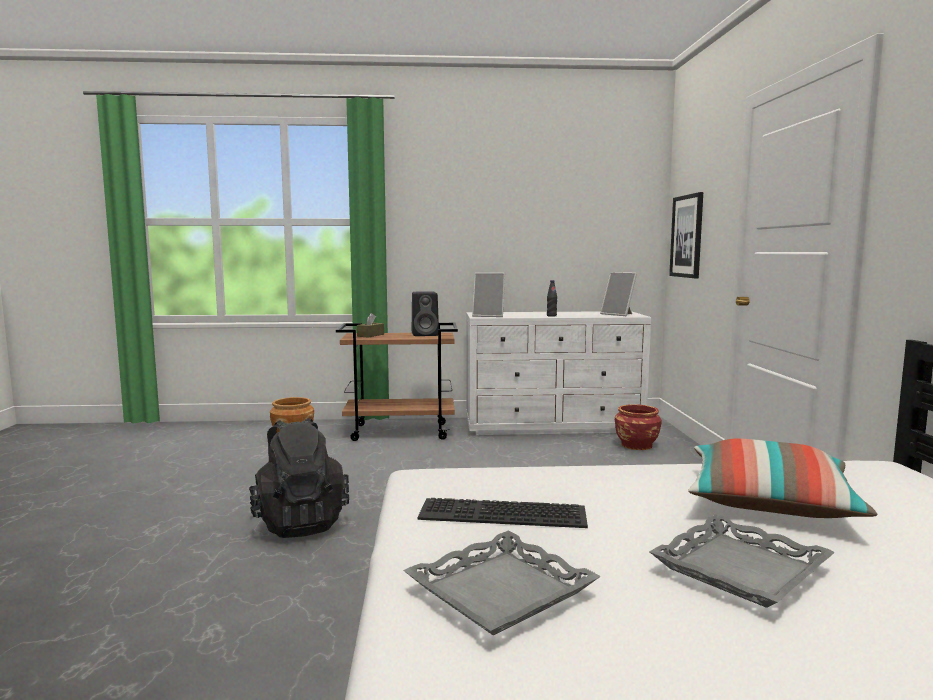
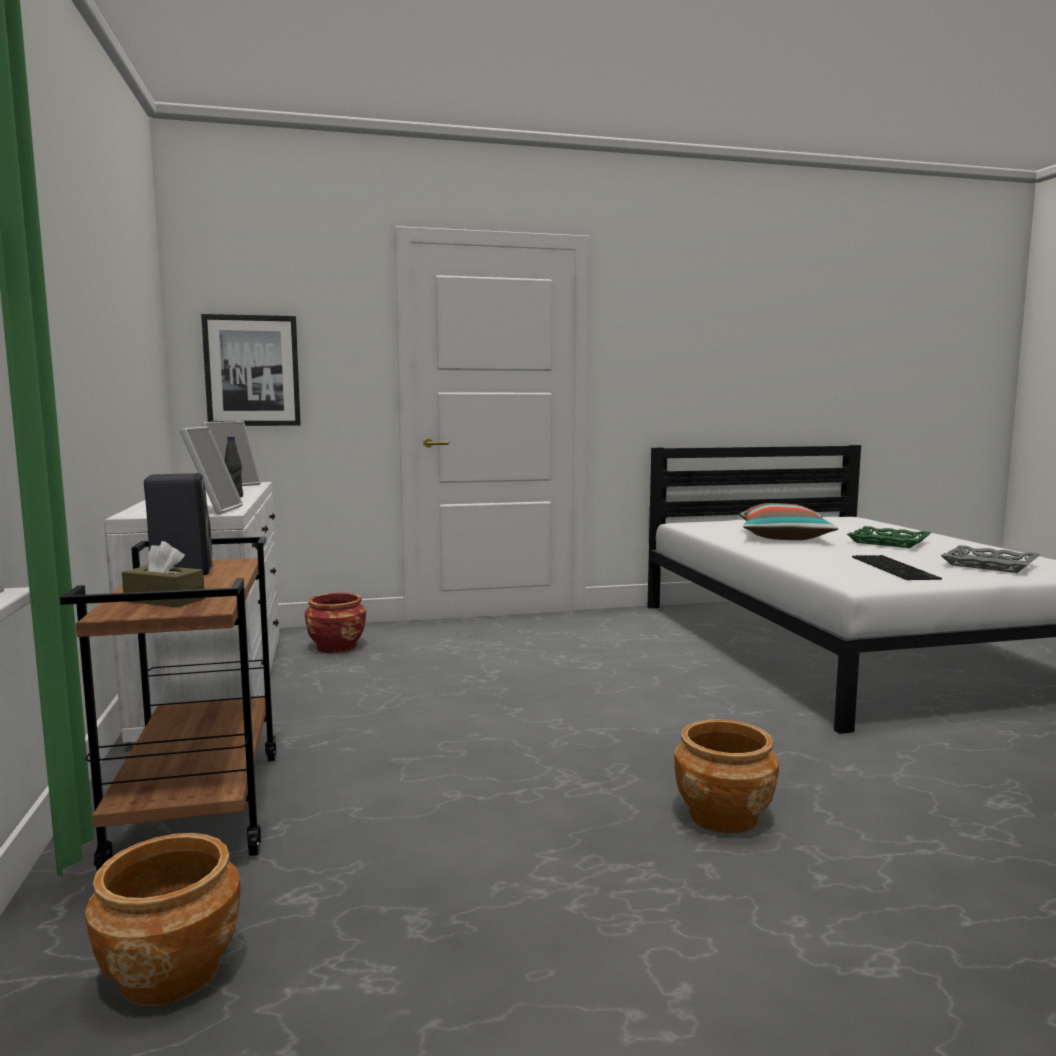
camera: 100 degrees left, 0 degrees up
black backpack [249,418,349,538] -> brown planter [674,719,779,834]
grey tray [649,514,835,608] -> green tray [847,526,931,548]

